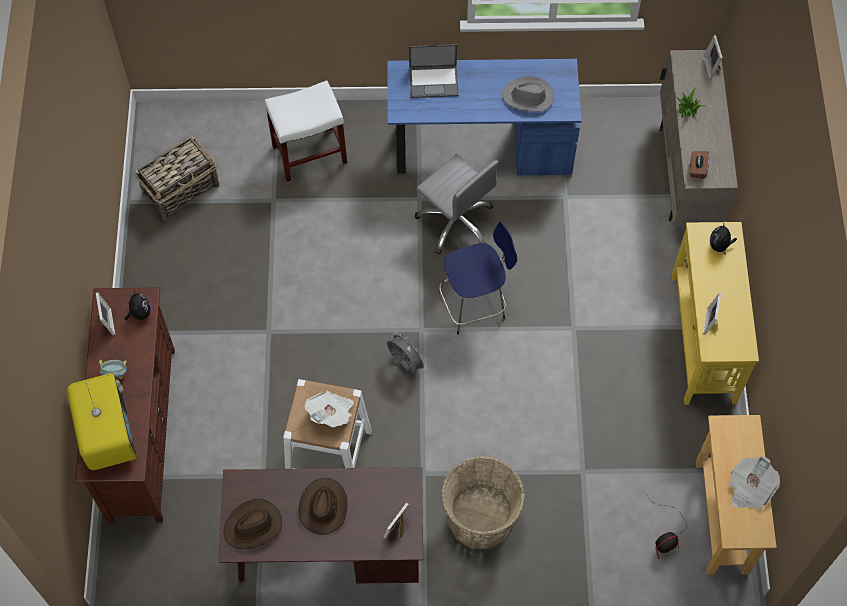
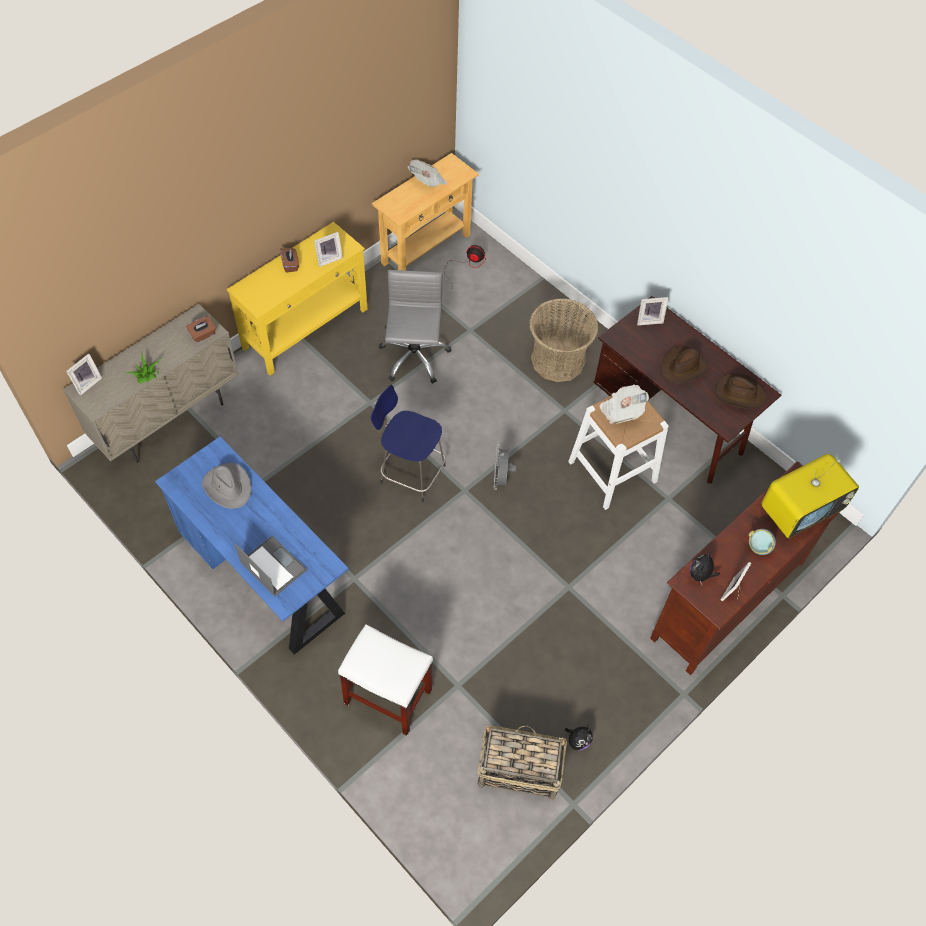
camera: 135 degrees left, 5 degrees down
television [67,373,137,470] -> television turned 150 degrees counterclockwise [762,454,859,538]
grey office chair [415,154,499,255] -> grey office chair moved to [379,270,451,384]
plush toy [710,224,737,255] -> plush toy moved to [565,726,593,751]
none -> brown tissue box [280,248,299,273]

